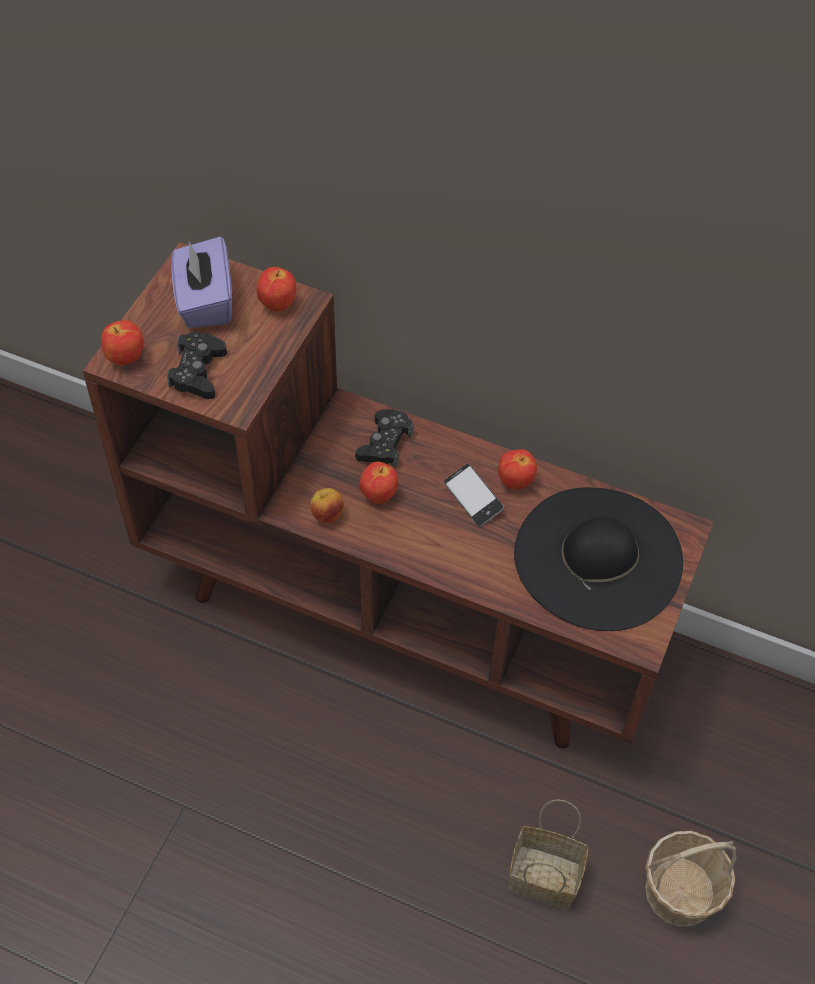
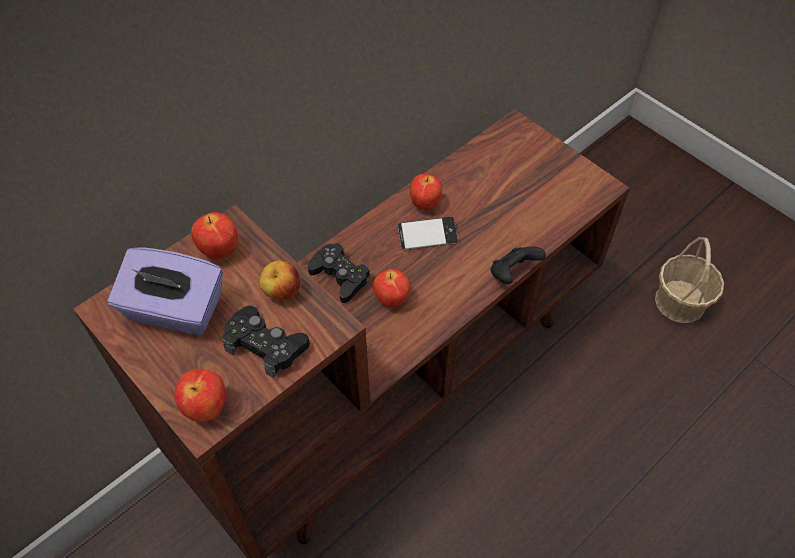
camera: 65 degrees left, 0 degrees up
apple [310,488,344,523] -> apple moved to [259,260,300,301]
basket [509,799,588,909] -> none
black hat [514,487,683,631] -> none
none -> black game controller [491,246,546,284]

